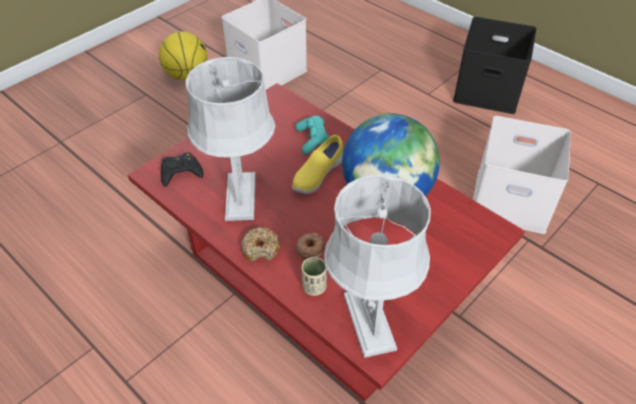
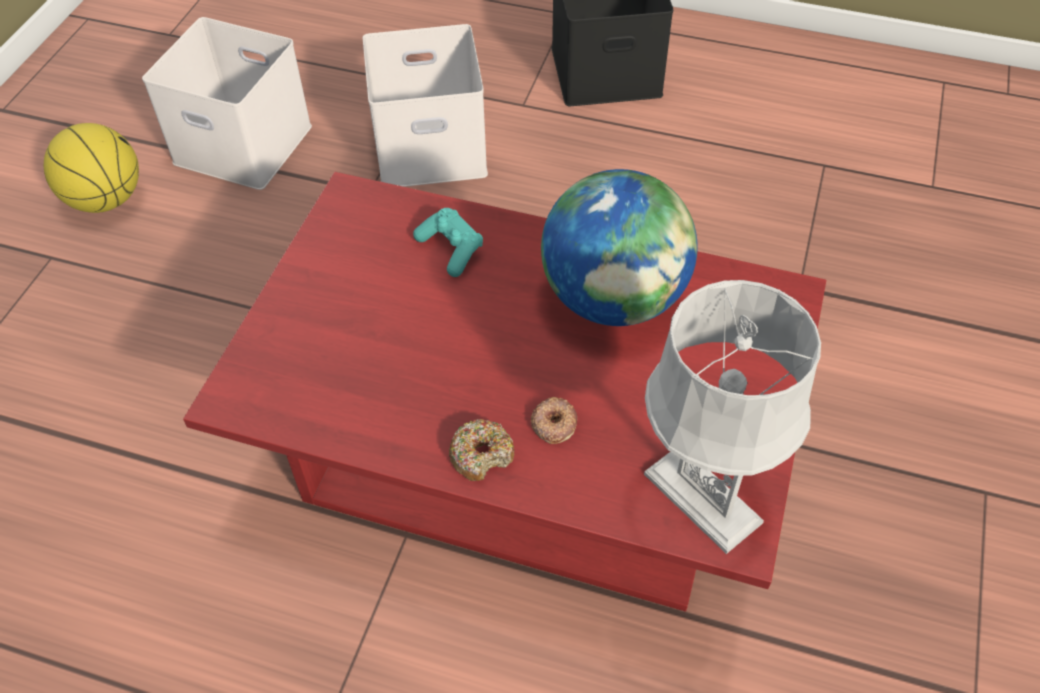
camera: 25 degrees left, 5 degrees up
black game controller [161,153,204,187] -> none
grey table lamp [185,57,276,221] -> none
yellow shoe [292,135,343,194] -> none
beige cup [302,257,327,296] -> none
white storage box [473,116,571,234] -> white storage box moved to [363,24,488,187]

